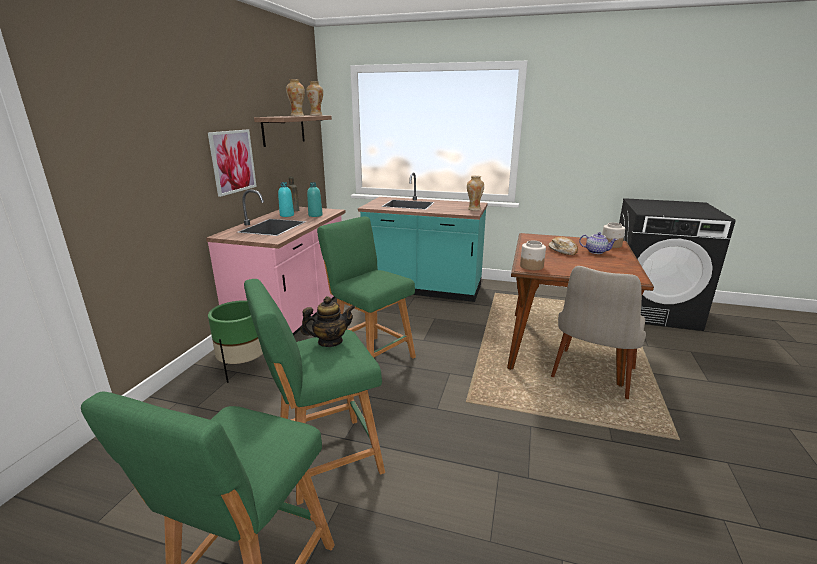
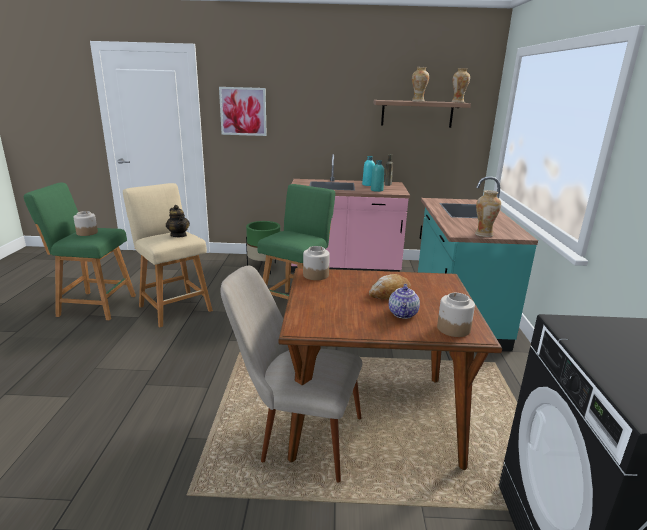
camera: 75 degrees right, 0 degrees up
picture [208,130,257,197] -> picture moved to [219,87,267,136]
green stool [244,279,385,505] -> beige stool [123,183,213,327]
none -> jar [73,211,98,236]

